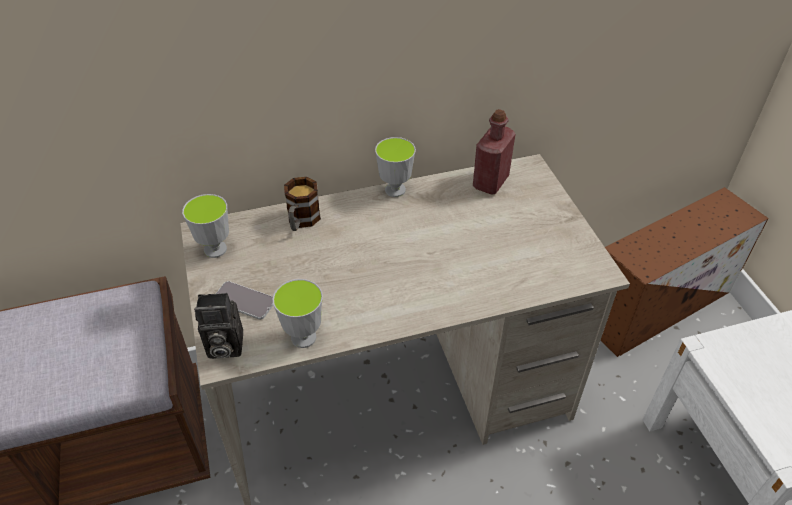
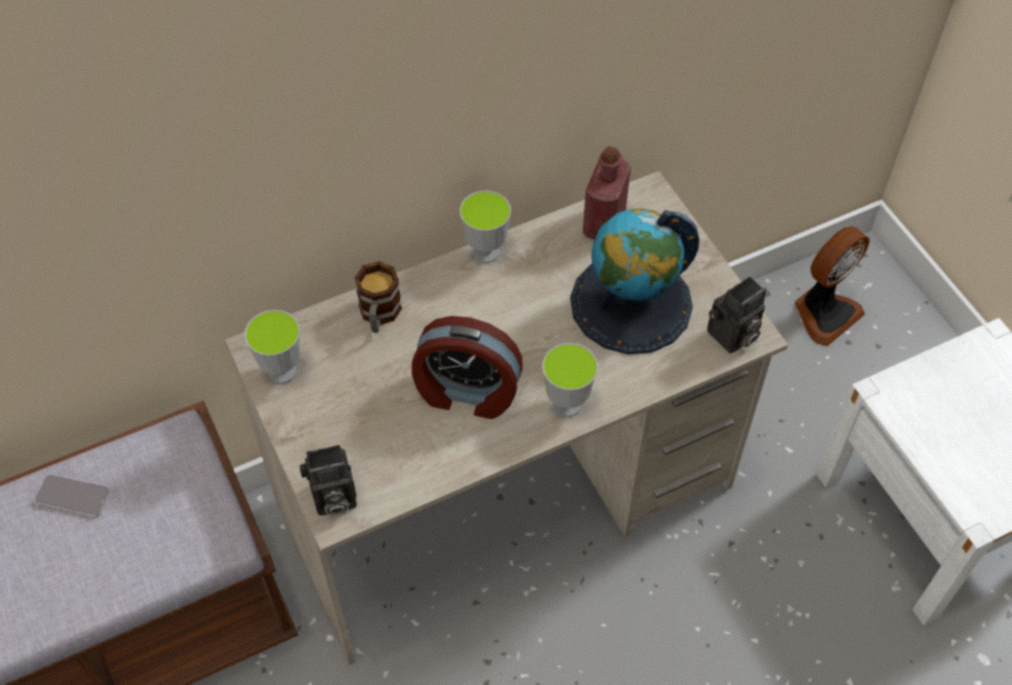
camera: 10 degrees left, 10 degrees up
phone [216,281,273,320] -> phone moved to [34,474,110,517]
cup [273,279,323,348] -> cup moved to [542,343,598,417]
brown storage box [601,187,768,357] -> fan [795,226,869,346]
none -> alarm clock [412,316,523,419]
none -> globe [570,208,699,354]
none -> camera [707,276,767,354]

